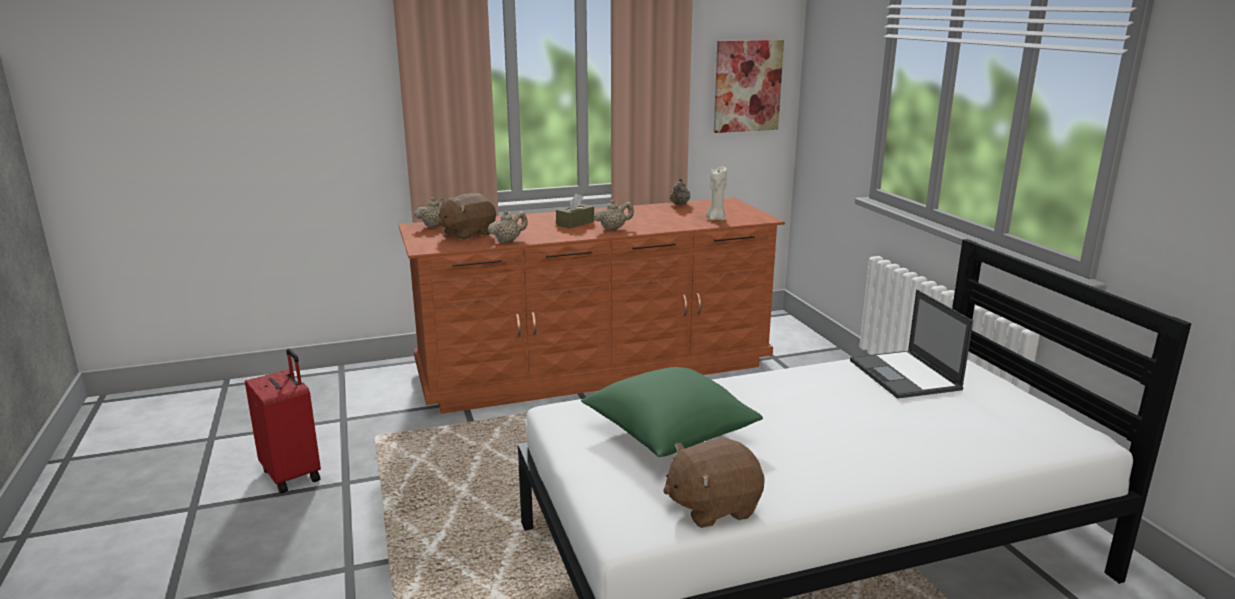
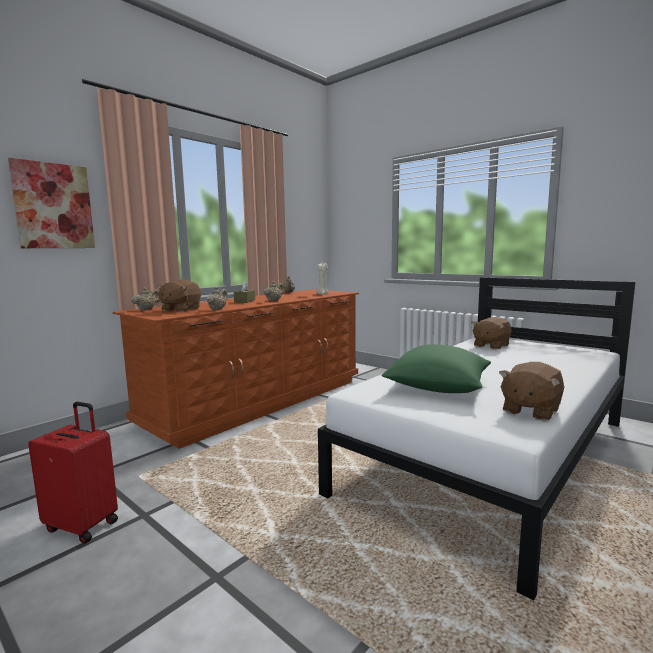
camera: 30 degrees left, 10 degrees down
picture [714,40,784,133] -> picture moved to [8,158,95,248]
laptop [850,289,973,399] -> brown plush toy [472,317,511,350]

